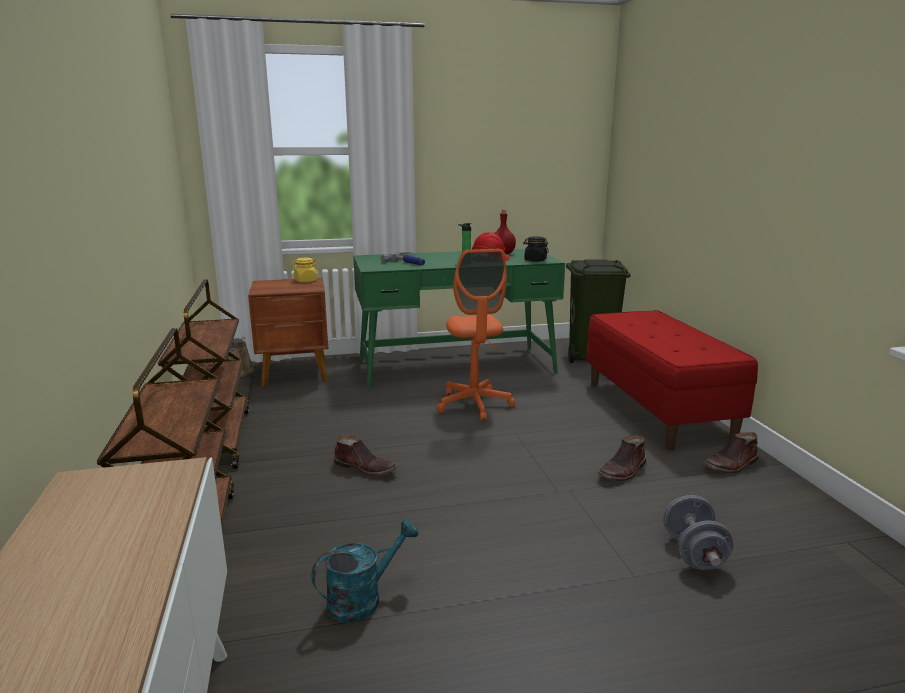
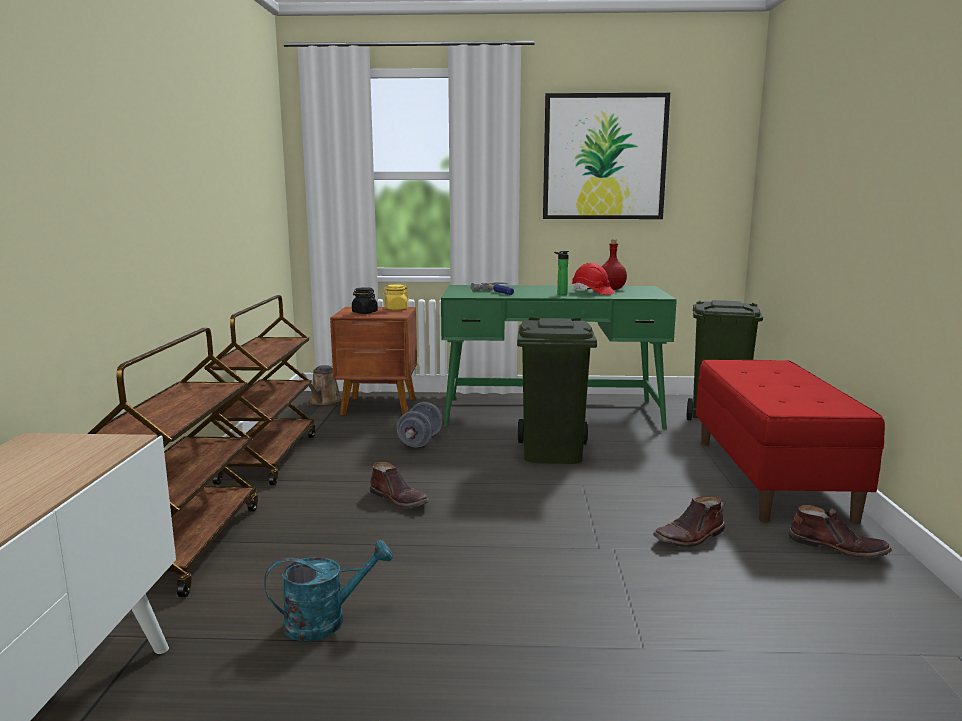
camera: 15 degrees right, 5 degrees down
orange office chair [437,249,515,421] -> green trash can [517,317,597,464]
black jar [523,236,549,262] -> black jar moved to [352,287,378,314]
grey dumbbell [663,495,734,570] -> grey dumbbell moved to [397,402,443,447]
brown boot [703,432,759,474] -> brown boot turned 135 degrees counterclockwise [788,505,892,558]
none -> picture [543,93,670,219]

